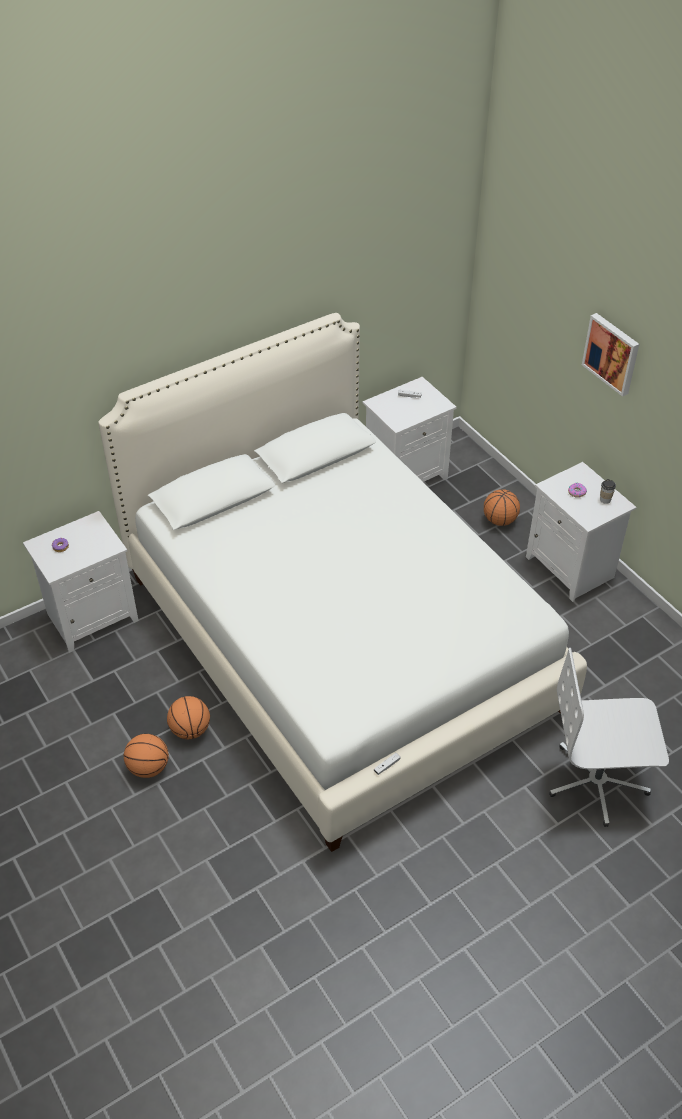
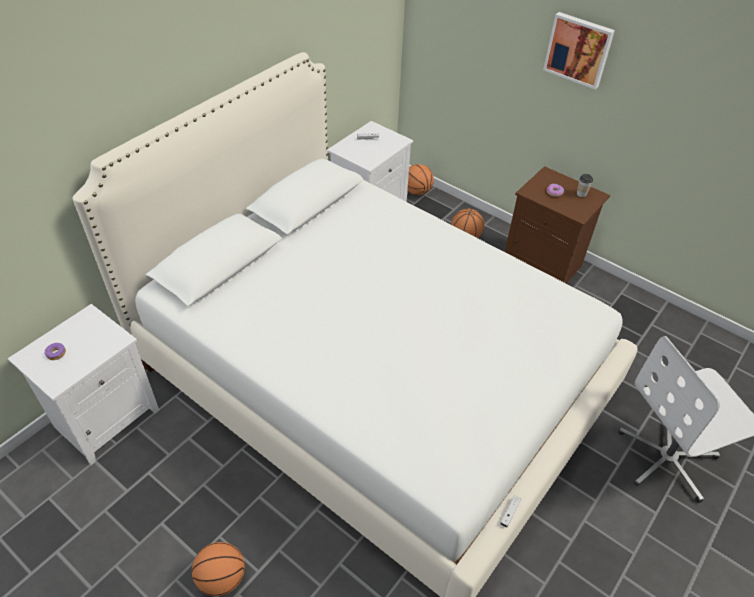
camera: 20 degrees left, 0 degrees up
basketball [167,696,210,739] -> basketball moved to [407,164,434,195]
white nightstand [526,462,636,602] -> brown nightstand [505,166,610,283]

